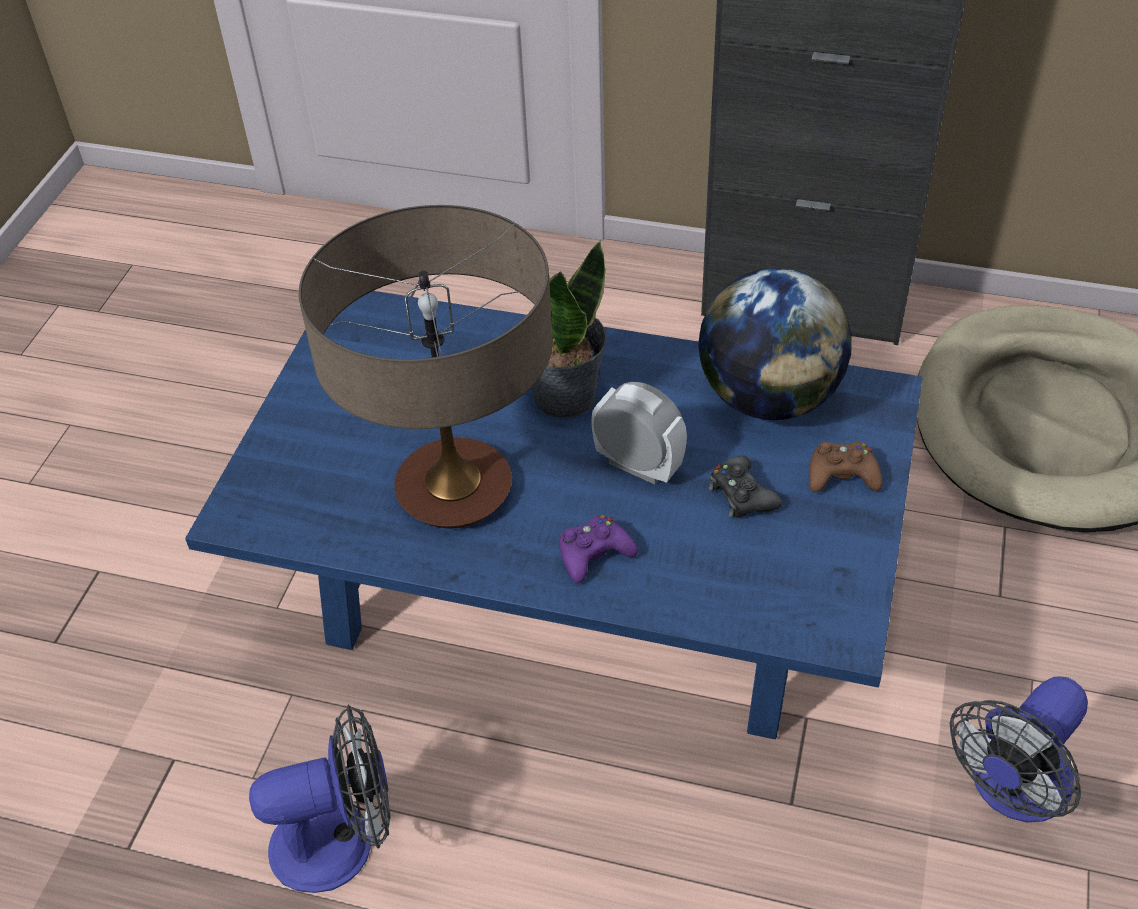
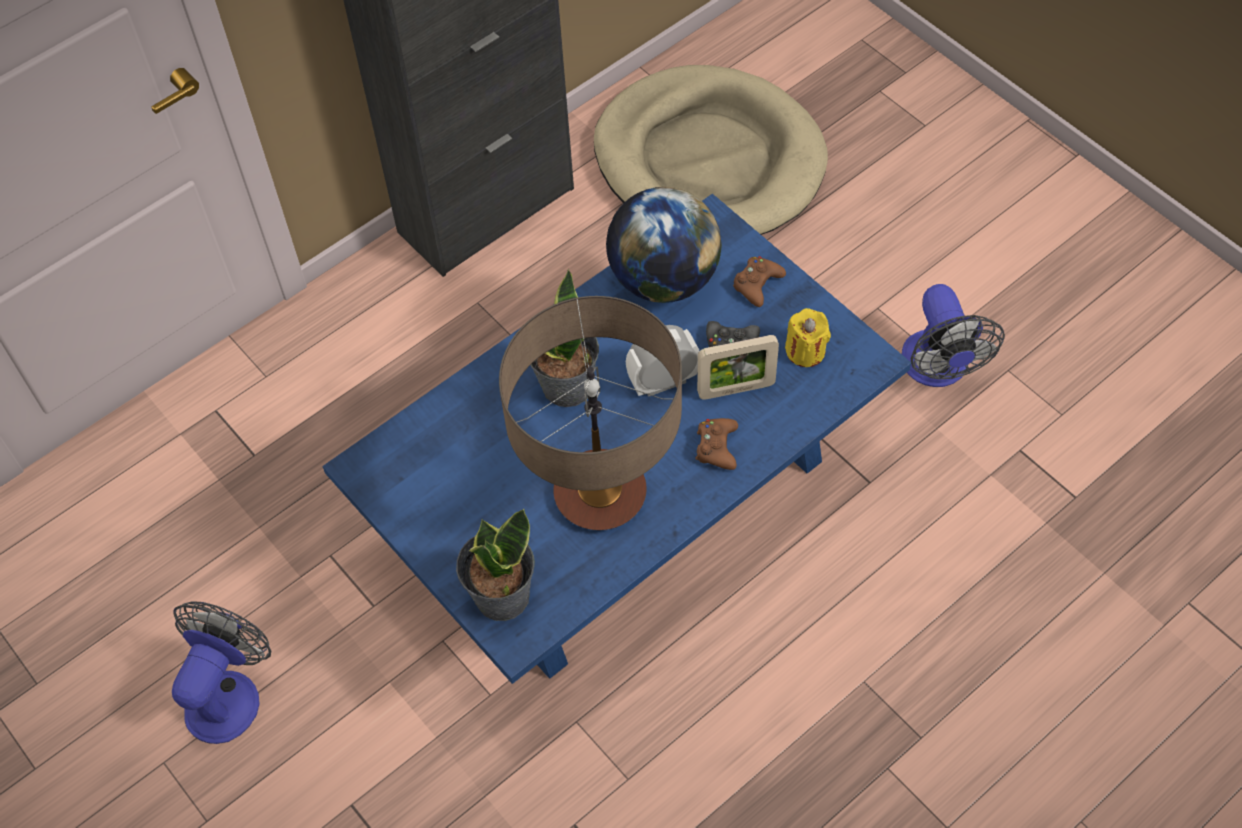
camera: 55 degrees left, 10 degrees up
fan [249,705,391,893] -> fan moved to [172,601,271,744]
purple game controller [559,515,638,583] -> brown game controller [696,418,738,470]
none -> potted plant [456,509,535,621]
none -> picture frame [697,335,779,400]
none -> yellow candle [785,308,831,367]

